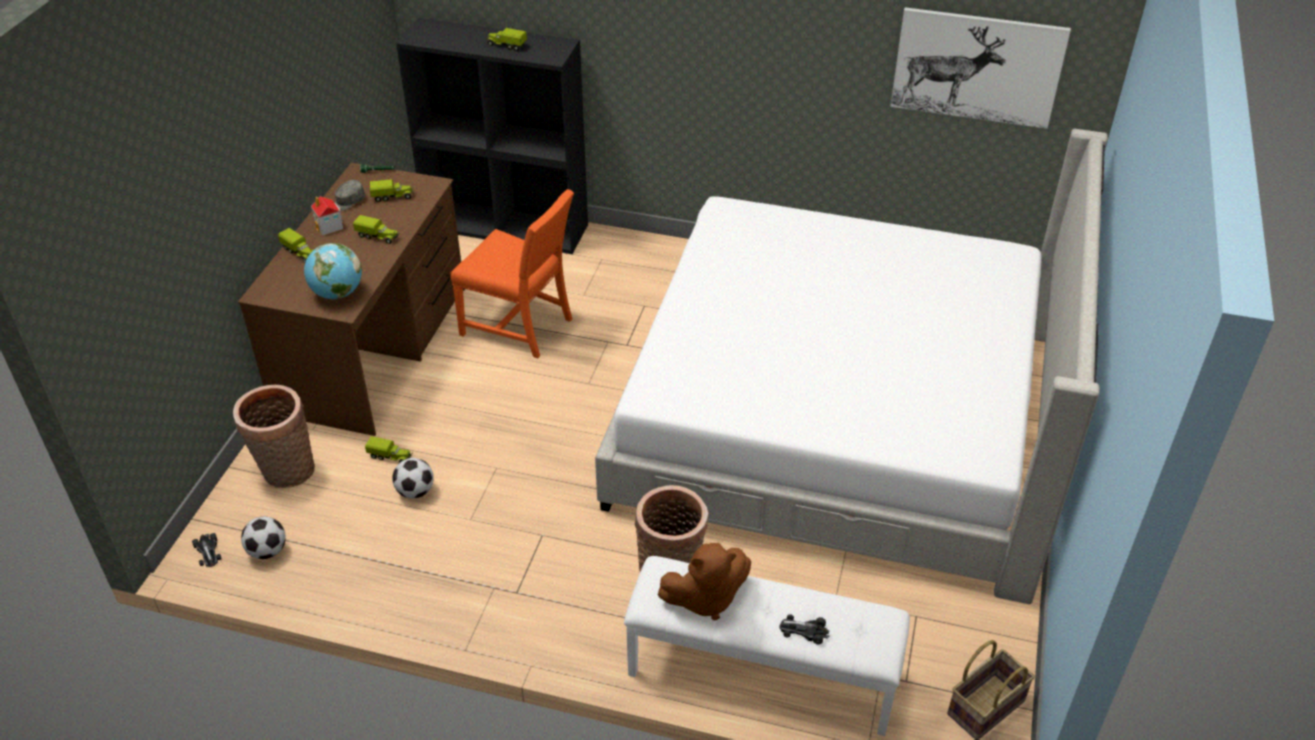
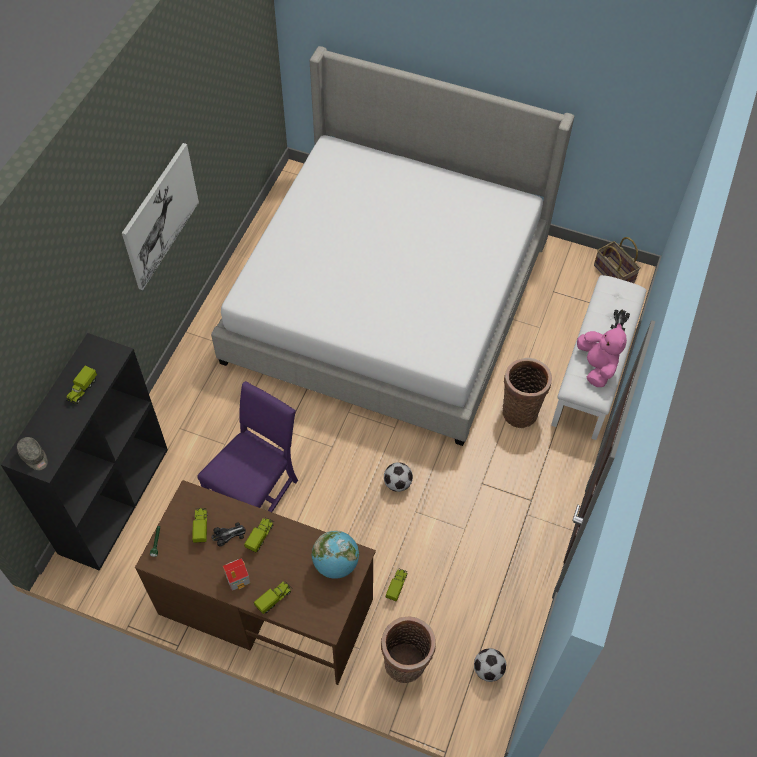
camera: 85 degrees left, 15 degrees up
toy car [192,533,222,567] -> toy car moved to [211,522,246,546]
grey cap [335,180,365,211] -> grey cap moved to [17,437,48,470]
football [392,458,434,499] -> football moved to [384,462,413,492]
orange chair [450,189,574,358] -> purple chair [197,381,298,512]
brown plush toy [658,543,751,621] -> pink plush toy [577,323,627,387]
picture [890,7,1071,129] -> picture moved to [122,143,199,290]

